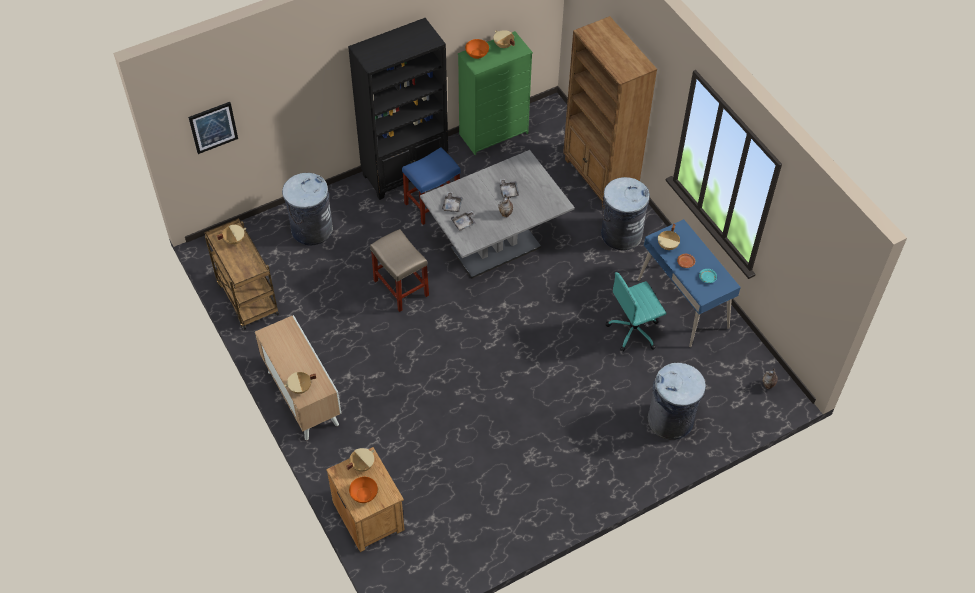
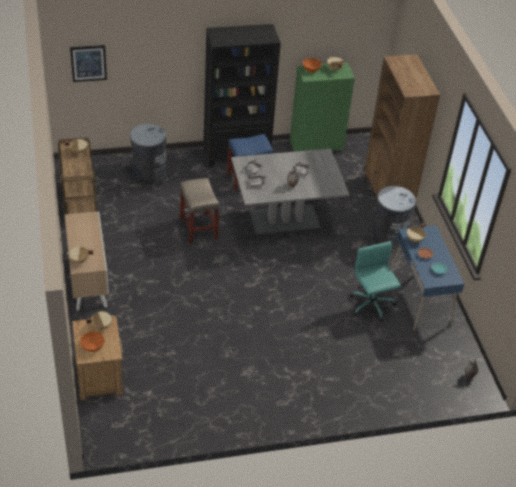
camera: 15 degrees right, 10 degrees down
turquoise office chair [606,272,666,352] -> turquoise office chair turned 75 degrees clockwise [350,241,401,322]
grey trash can [648,363,706,440] -> none

